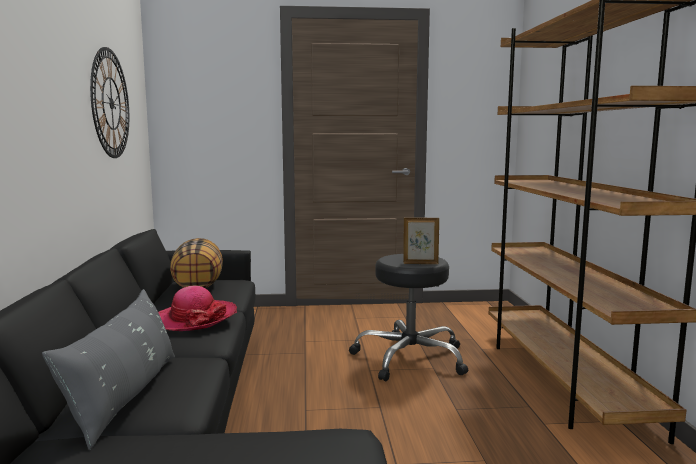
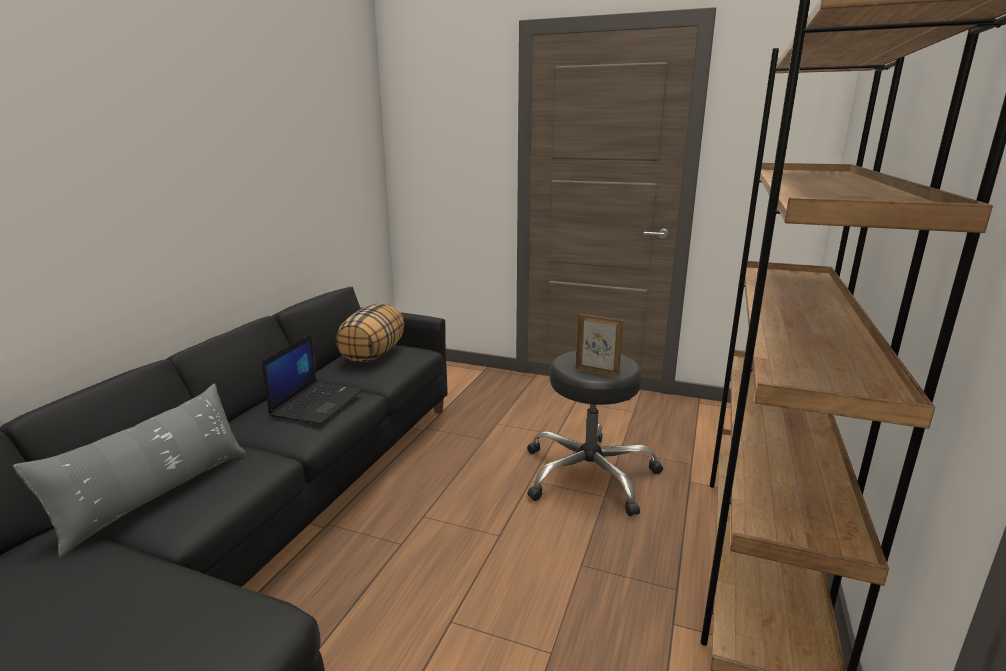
camera: 25 degrees right, 10 degrees up
wall clock [90,47,129,158] -> none
hat [158,286,237,331] -> laptop [262,334,363,424]

